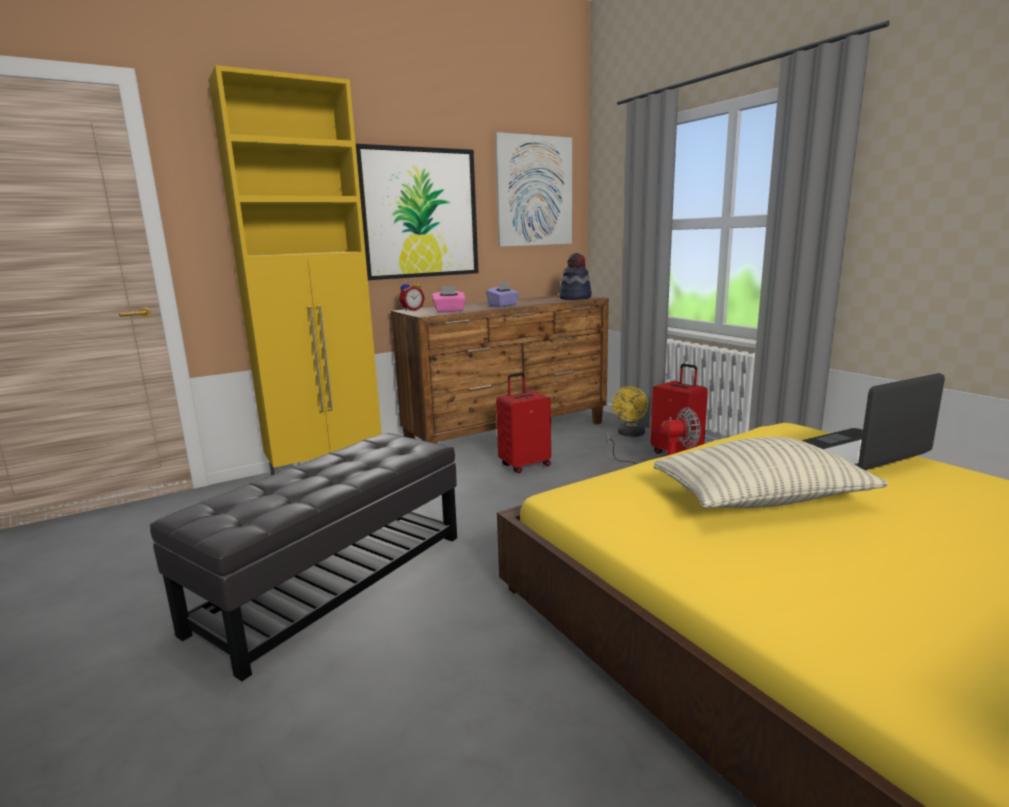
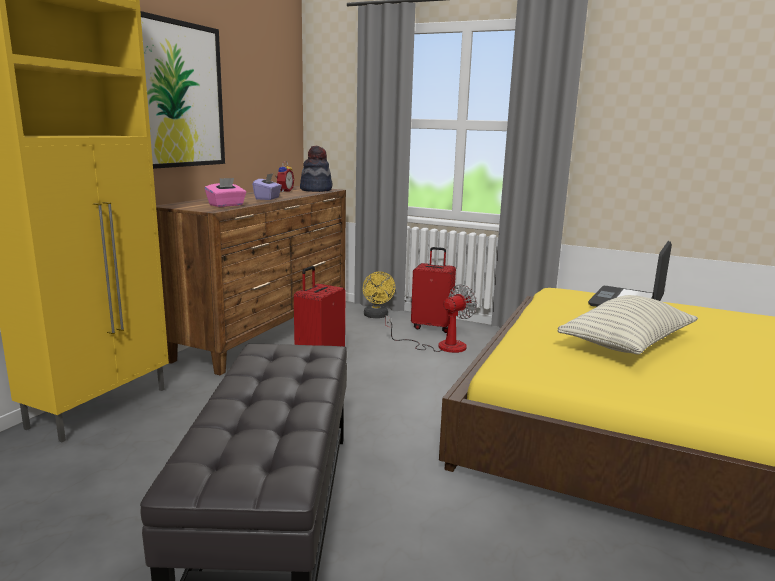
camera: 35 degrees left, 0 degrees up
alarm clock [399,277,425,311] -> alarm clock moved to [276,161,294,192]
picture [495,132,572,247] -> none

